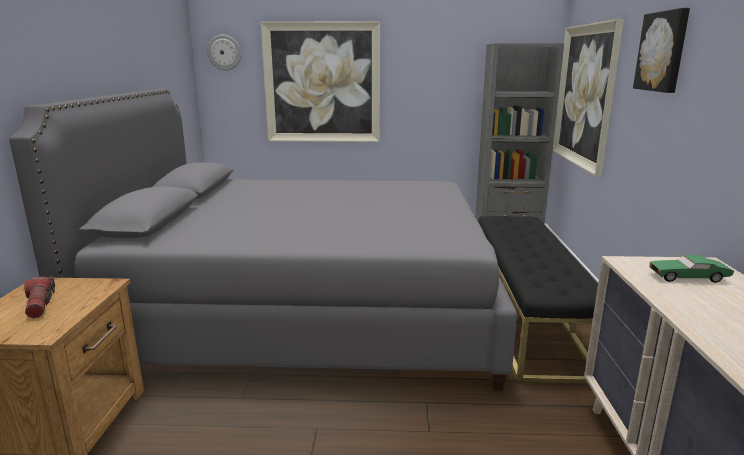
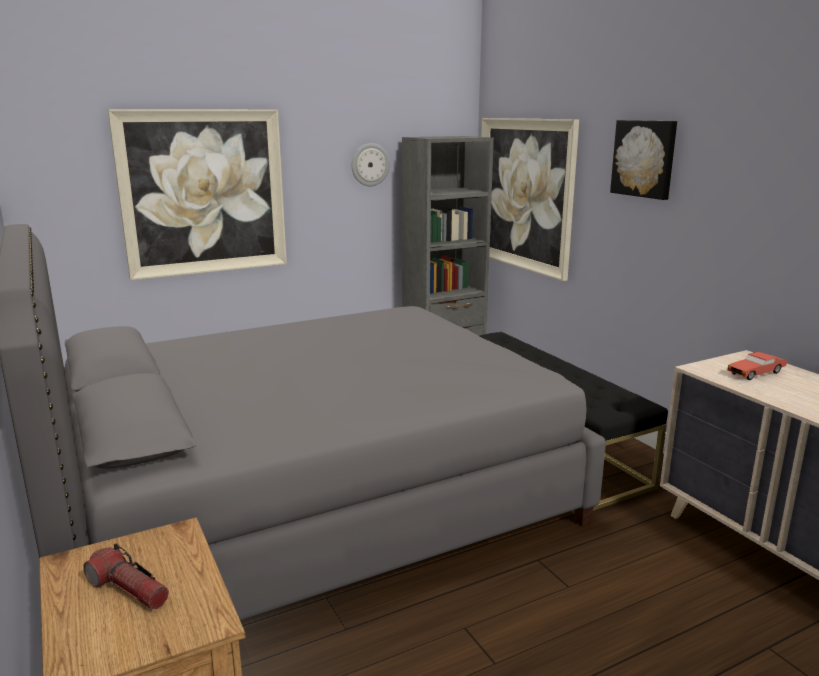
camera: 30 degrees left, 0 degrees up
wall clock [207,34,241,71] -> wall clock moved to [352,143,390,186]
green toy car [650,255,734,283] -> red toy car [728,352,788,380]

